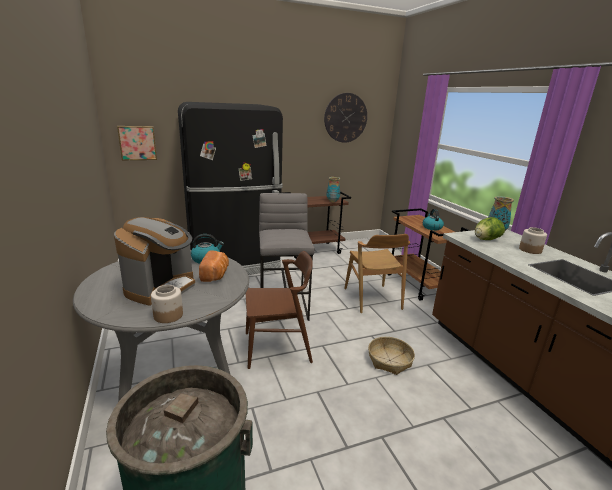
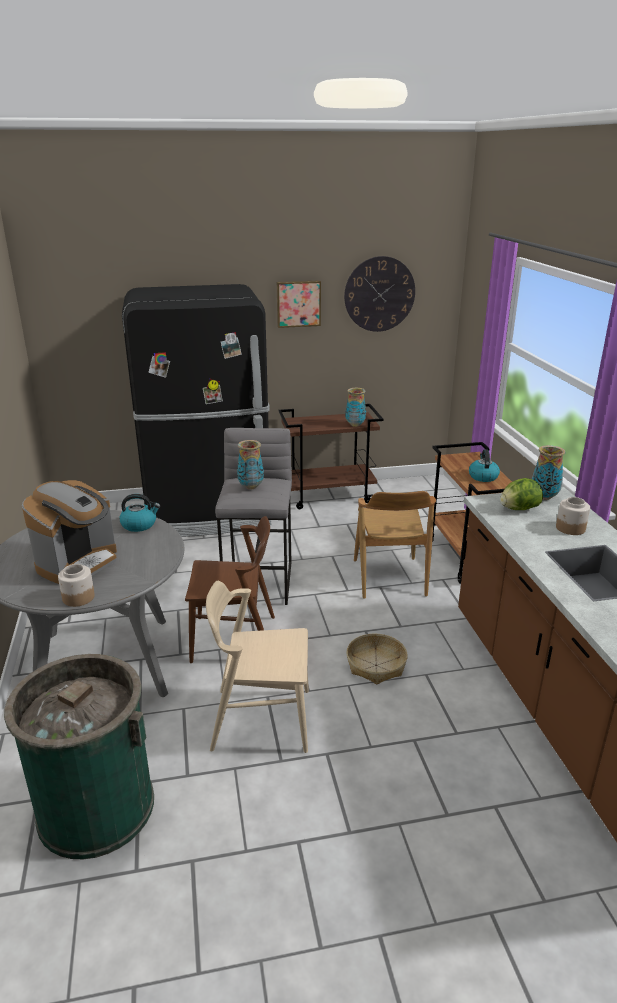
camera: 10 degrees right, 5 degrees up
picture [117,126,157,160] -> picture moved to [277,280,321,328]
bread [199,250,229,282] -> none
none -> beige chair [206,581,309,753]
none -> vase [237,440,264,489]

